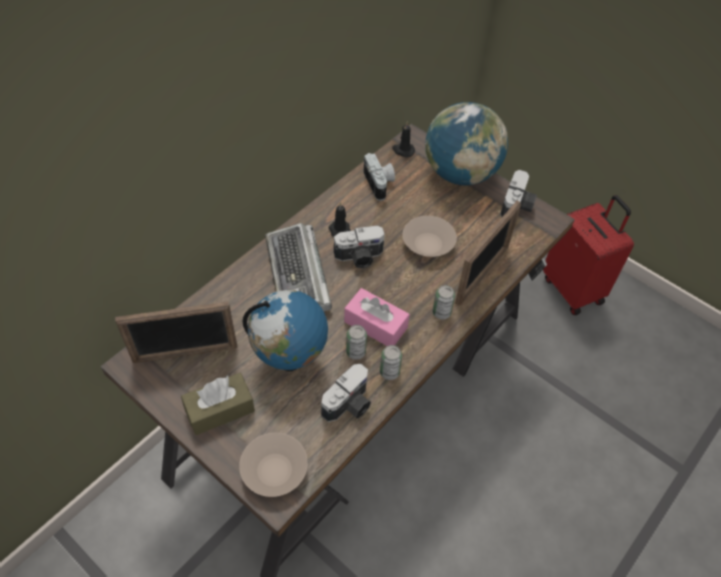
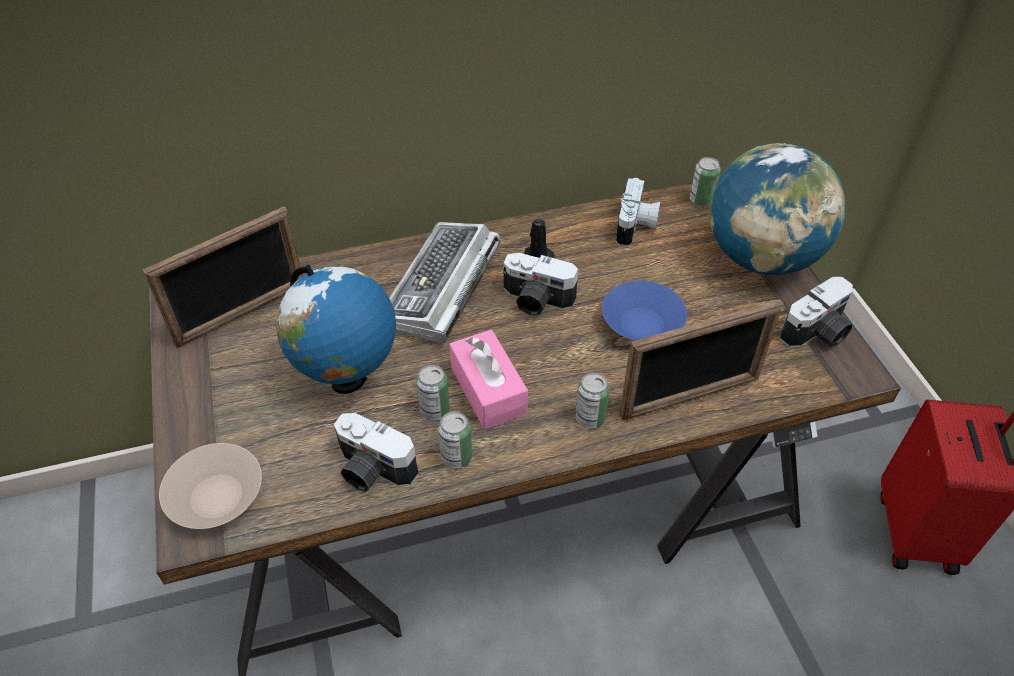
camera: 35 degrees right, 5 degrees down
picture frame [115,302,237,363] -> picture frame turned 60 degrees counterclockwise [142,206,303,348]
brown tissue box [181,373,255,435] -> none
camera [321,364,371,422] -> camera turned 45 degrees clockwise [334,413,419,492]
black candle [392,121,415,157] -> can [690,157,721,206]
beige bowl [403,216,457,257] -> blue bowl [602,281,687,340]

